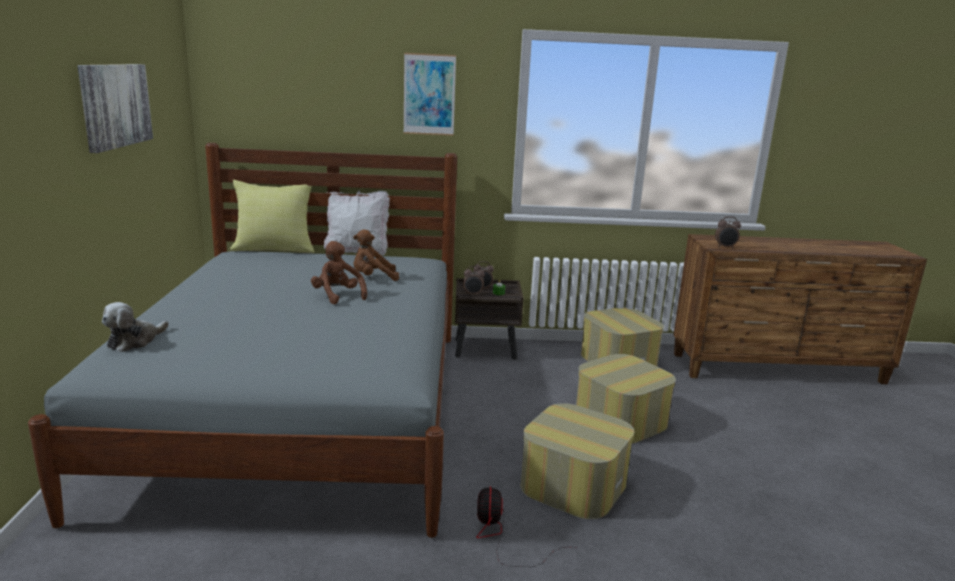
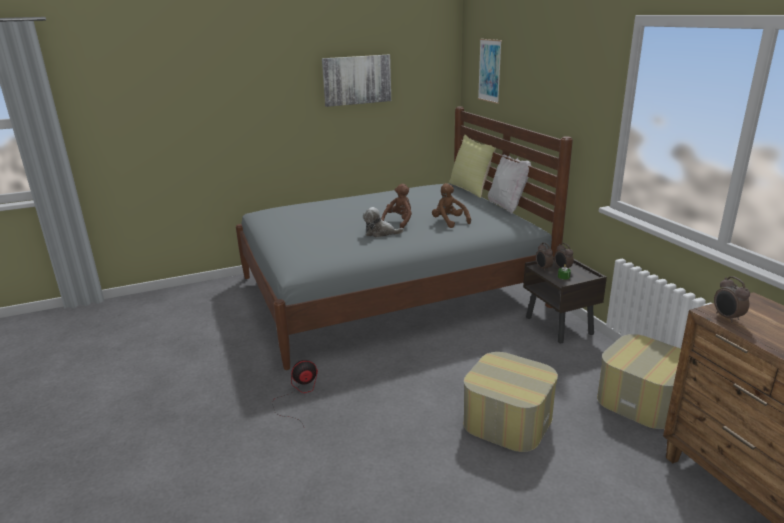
camera: 70 degrees right, 5 degrees up
plush toy [102,302,169,352] -> plush toy moved to [363,207,404,238]
picture [403,53,456,136] -> picture moved to [478,39,502,104]
ottoman [520,403,634,519] -> none

